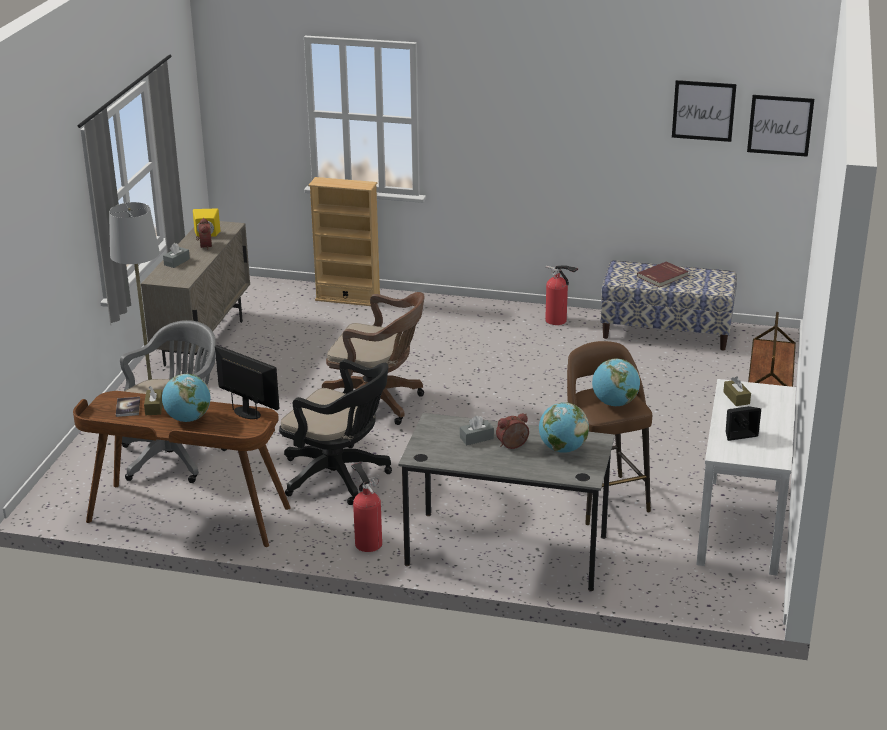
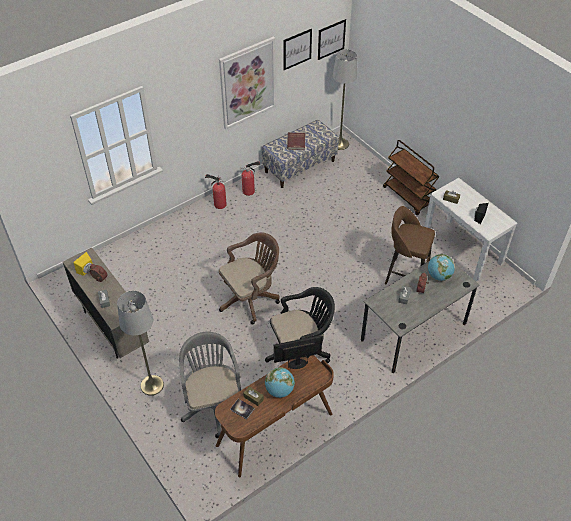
camera: 50 degrees left, 20 degrees up
beige bookcase [308,177,380,306] -> none
fire extinguisher [351,463,382,552] -> fire extinguisher moved to [205,174,227,209]
globe [592,358,640,406] -> none
none -> picture [219,37,276,130]
none -> grey floor lamp [333,49,357,150]

